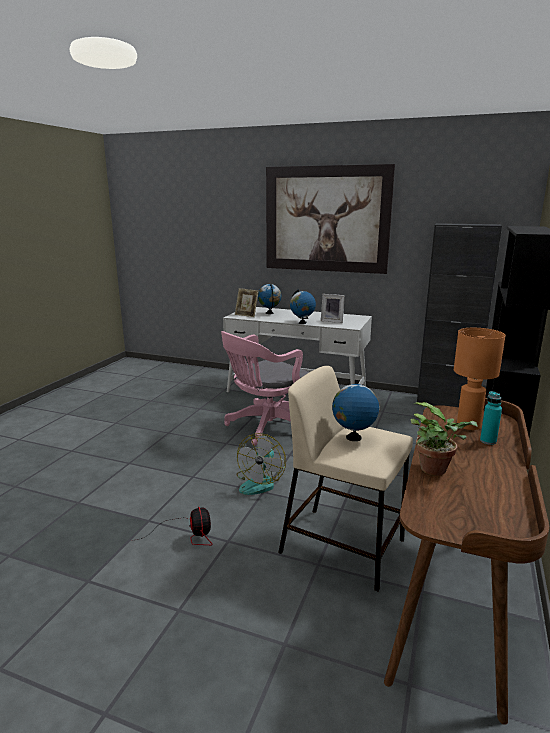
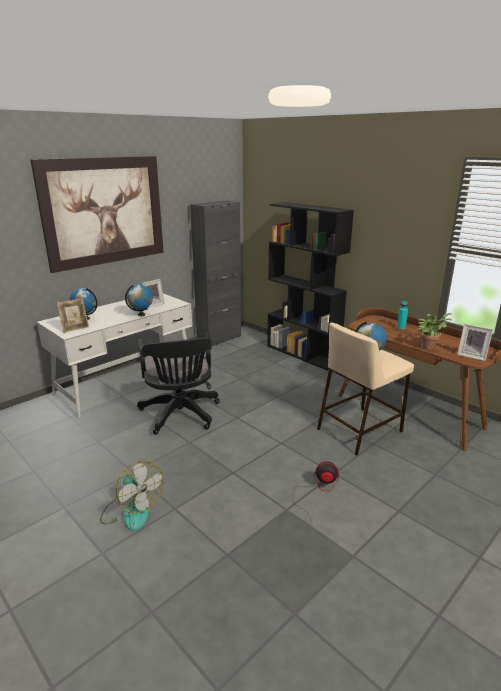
camera: 65 degrees left, 5 degrees up
pink office chair [221,331,309,446] -> black office chair [137,333,220,435]
fan [236,433,286,495] -> fan moved to [100,460,163,531]
orange table lamp [454,328,506,430] -> none
none -> picture frame [457,323,493,361]

